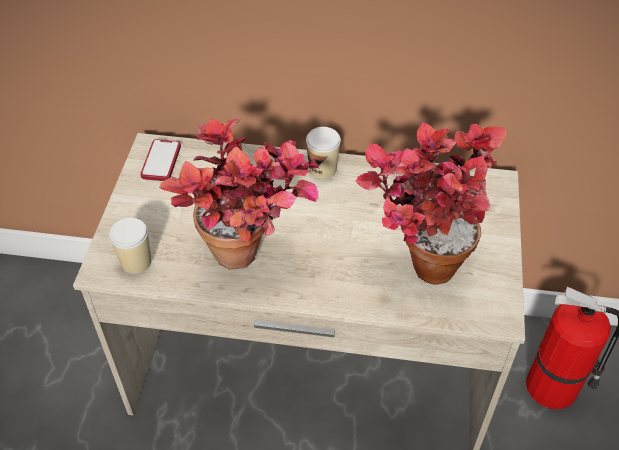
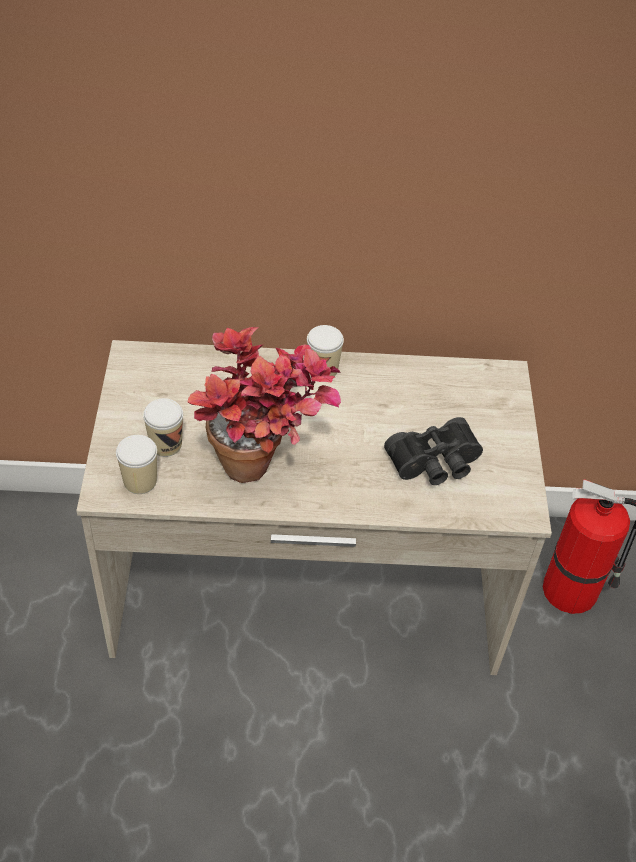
camera: 10 degrees left, 0 degrees up
phone [141,139,181,181] -> none
potted plant [355,122,507,285] -> black binoculars [384,417,483,485]
none -> cup [143,398,183,457]

